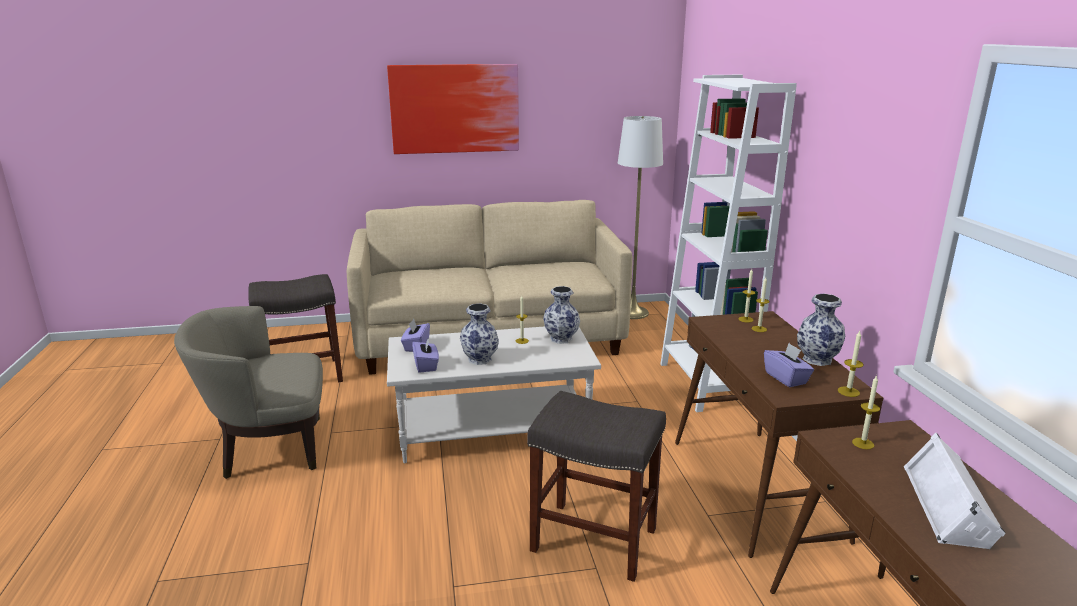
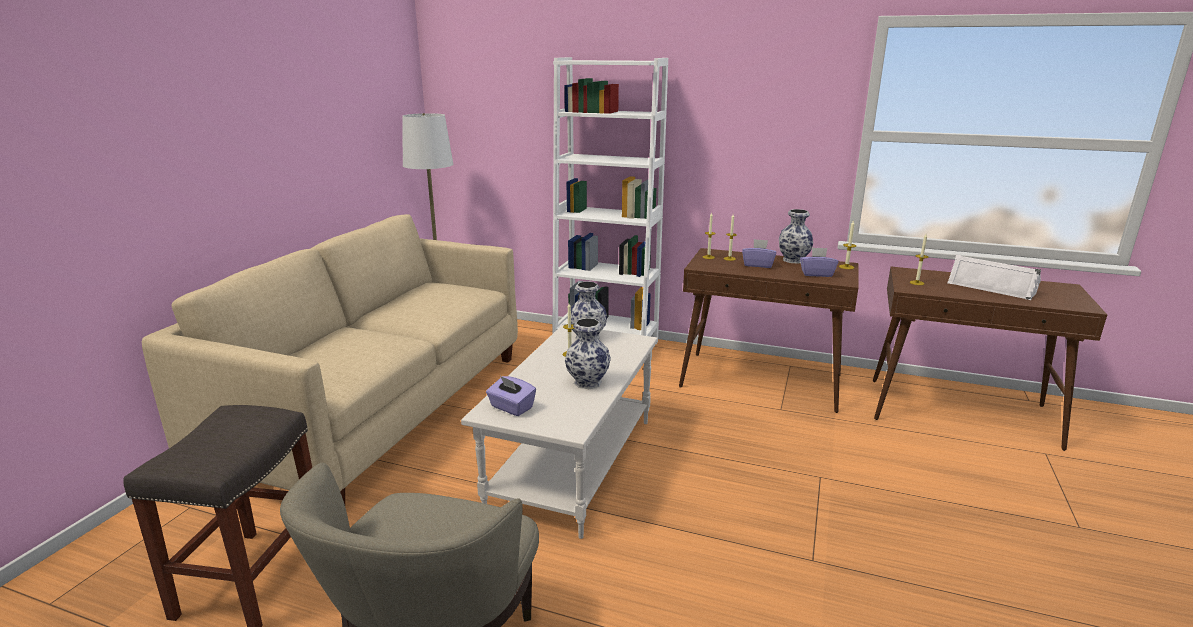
camera: 60 degrees left, 0 degrees up
picture [387,64,519,154] -> none
purple tissue box [412,336,439,373] -> purple tissue box moved to [742,239,776,268]
grey stool [527,391,666,582] -> none

